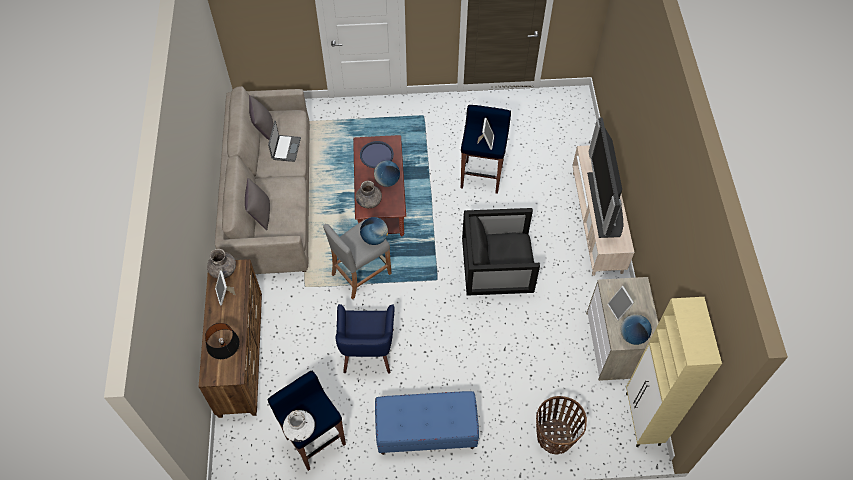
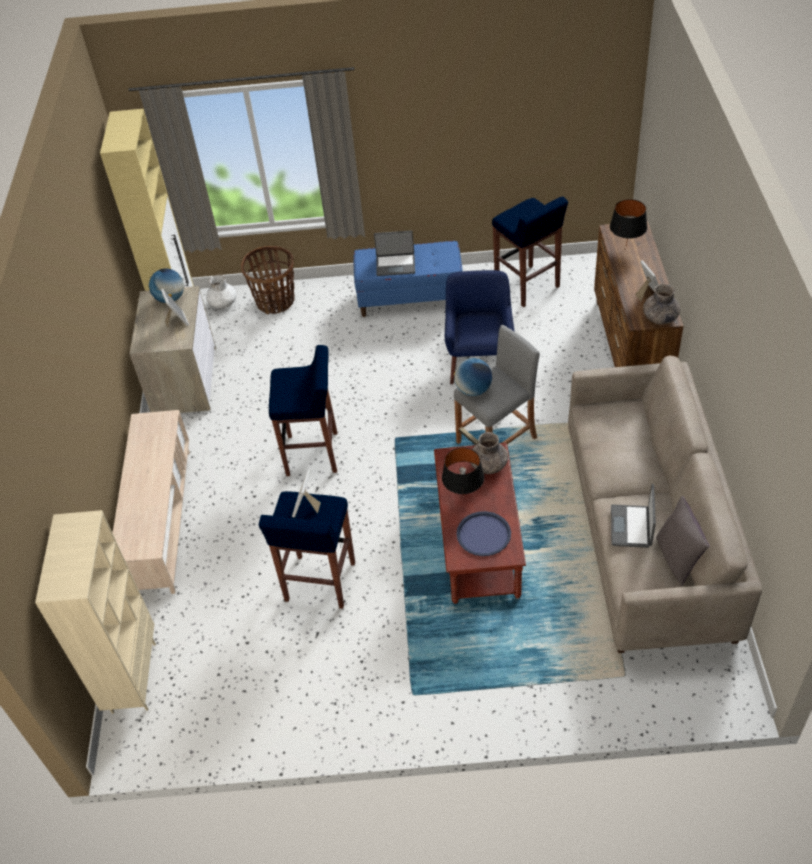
camera: 175 degrees left, 10 degrees down
grey pillow [245,178,270,230] -> none
white vase [283,410,315,442] -> white vase moved to [206,274,236,309]
globe [374,161,400,187] -> black table lamp [442,447,484,494]
black armchair [462,208,540,296] -> blue stool [269,345,337,476]
television [587,118,623,238] -> none
none -> beige bookcase [35,510,156,714]
none -> laptop [374,231,415,276]

